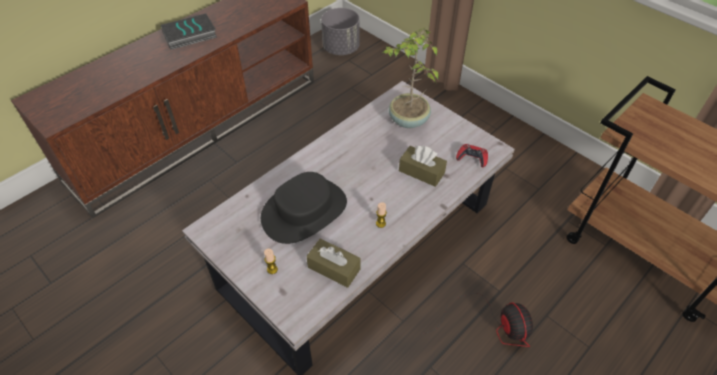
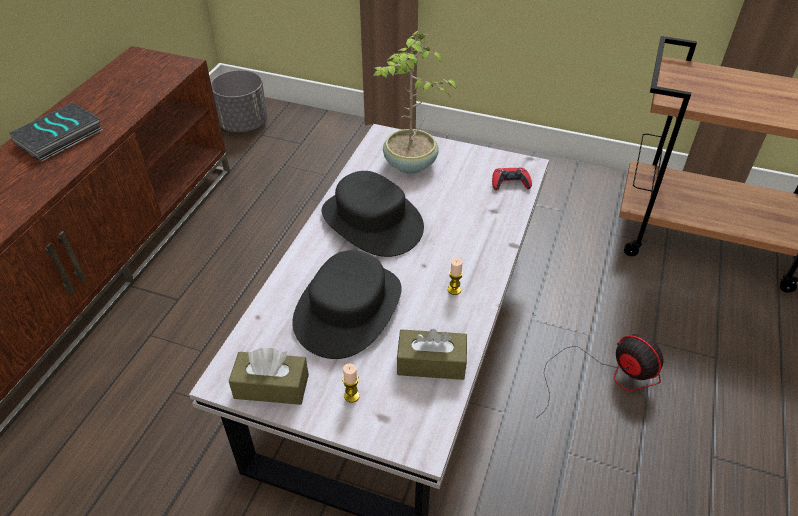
camera: 25 degrees left, 5 degrees down
brown tissue box [399,146,447,187] -> brown tissue box moved to [229,348,309,405]
none -> black hat [321,171,424,257]

